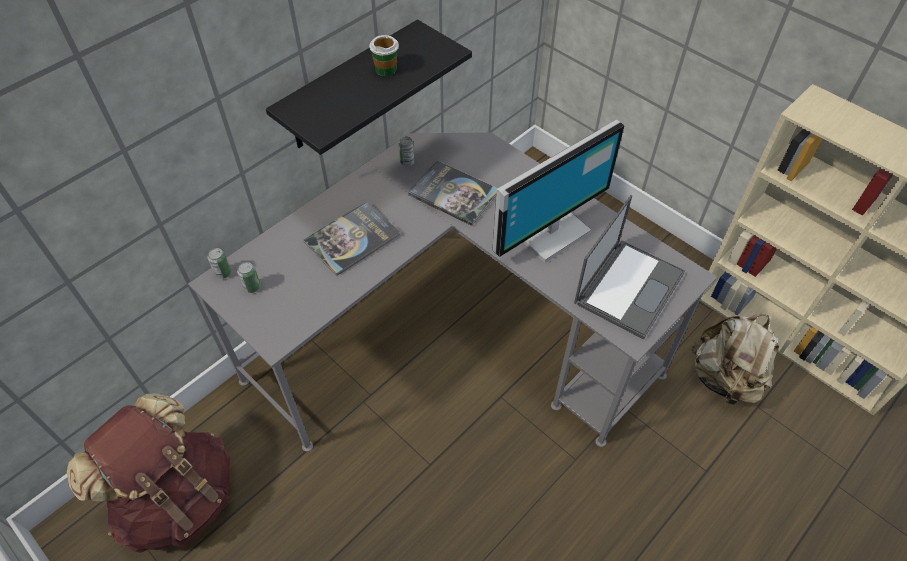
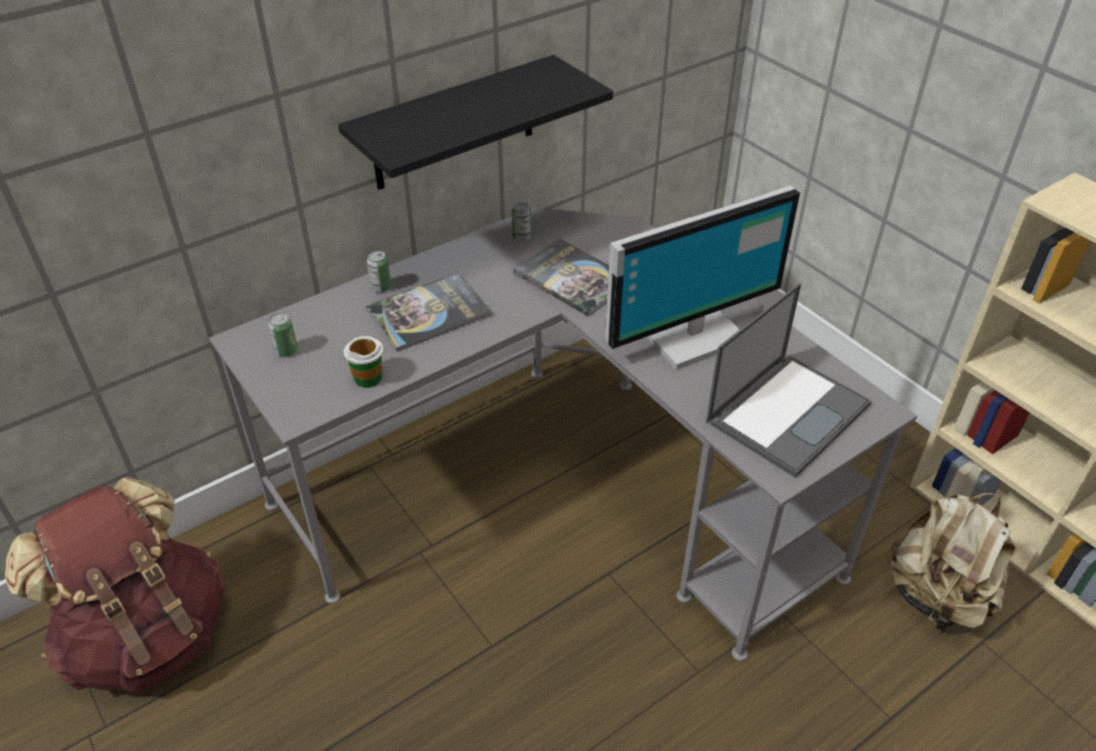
camera: 10 degrees right, 10 degrees down
can [208,248,231,279] -> can moved to [367,251,392,292]
cup [369,35,399,76] -> cup moved to [344,336,383,388]

